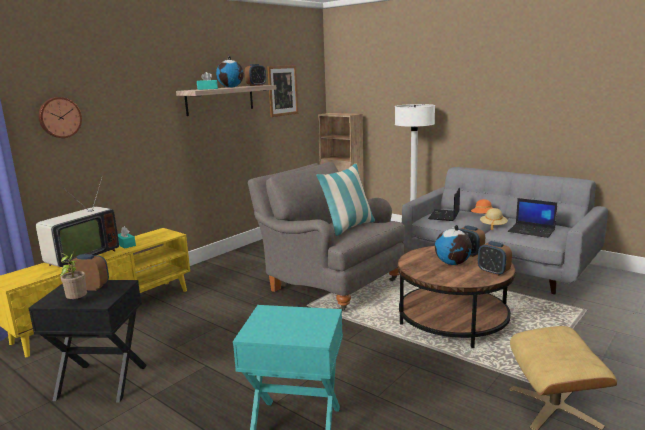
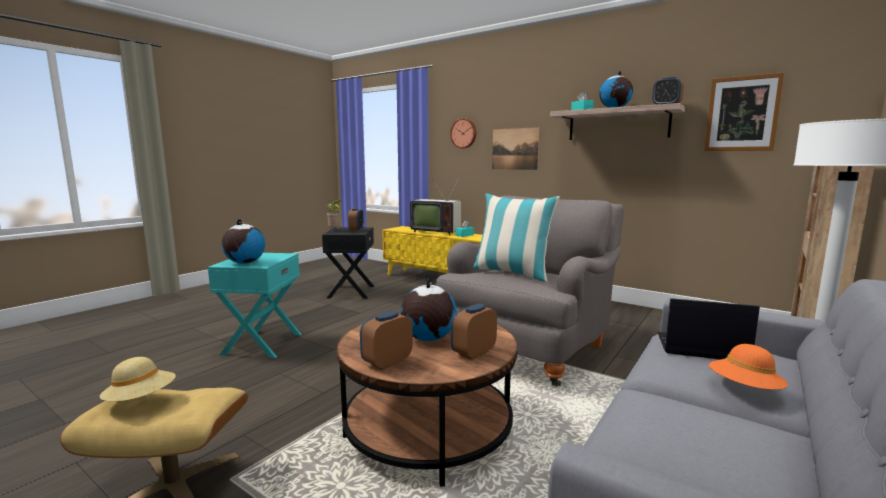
camera: 85 degrees right, 5 degrees down
beige hat [480,208,508,230] -> beige hat moved to [100,357,176,401]
laptop [508,198,557,238] -> none
none -> globe [222,219,265,264]
none -> picture [492,127,539,170]

